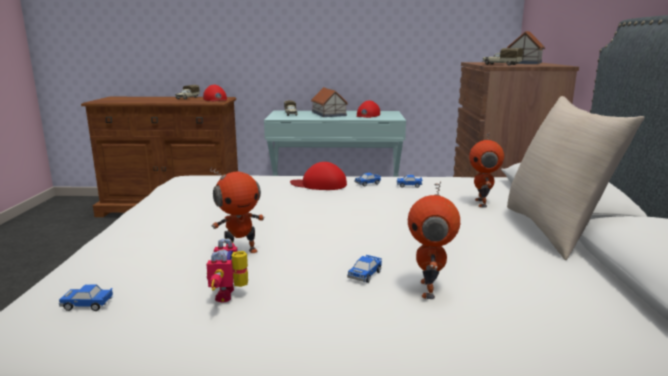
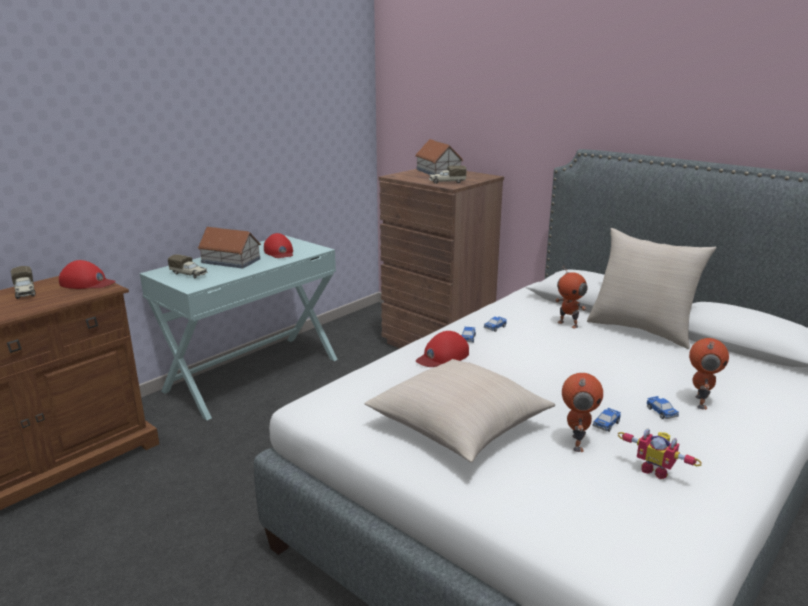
camera: 50 degrees left, 5 degrees up
toy car [59,284,113,311] -> toy car moved to [592,408,621,432]
toy robot [408,181,460,299] -> toy robot turned 120 degrees counterclockwise [689,338,729,410]
none -> beige pillow [365,359,555,463]

